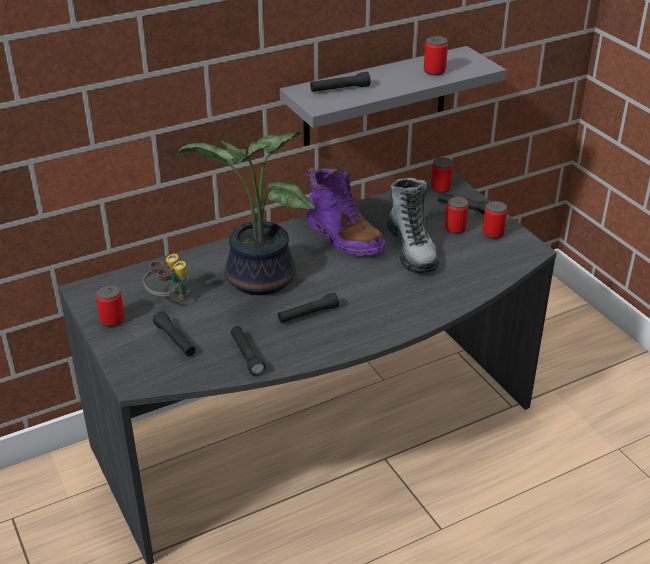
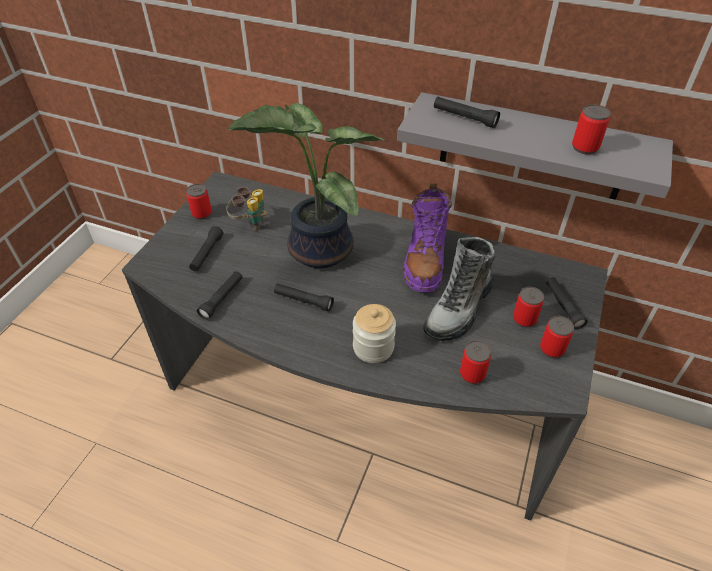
camera: 50 degrees right, 10 degrees up
can [431,158,453,193] -> can moved to [460,341,491,384]
none -> jar [353,304,396,363]

